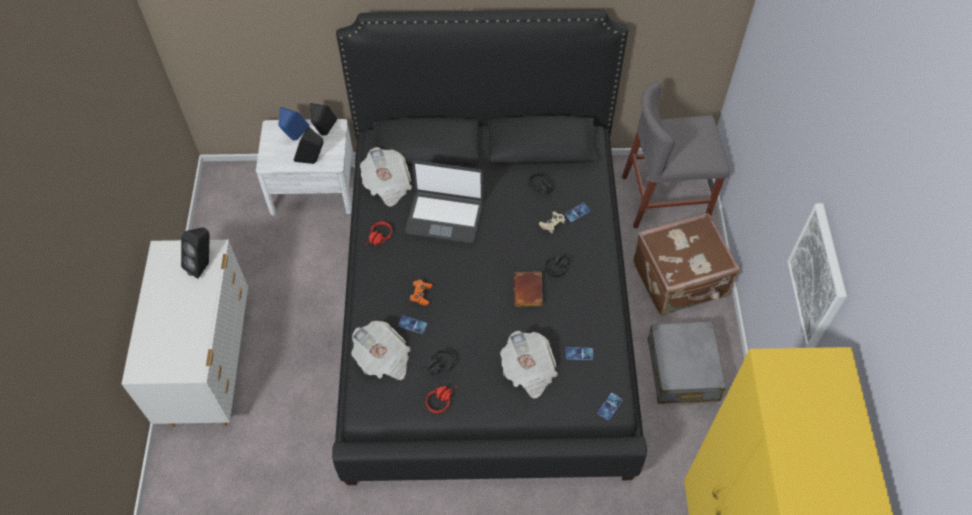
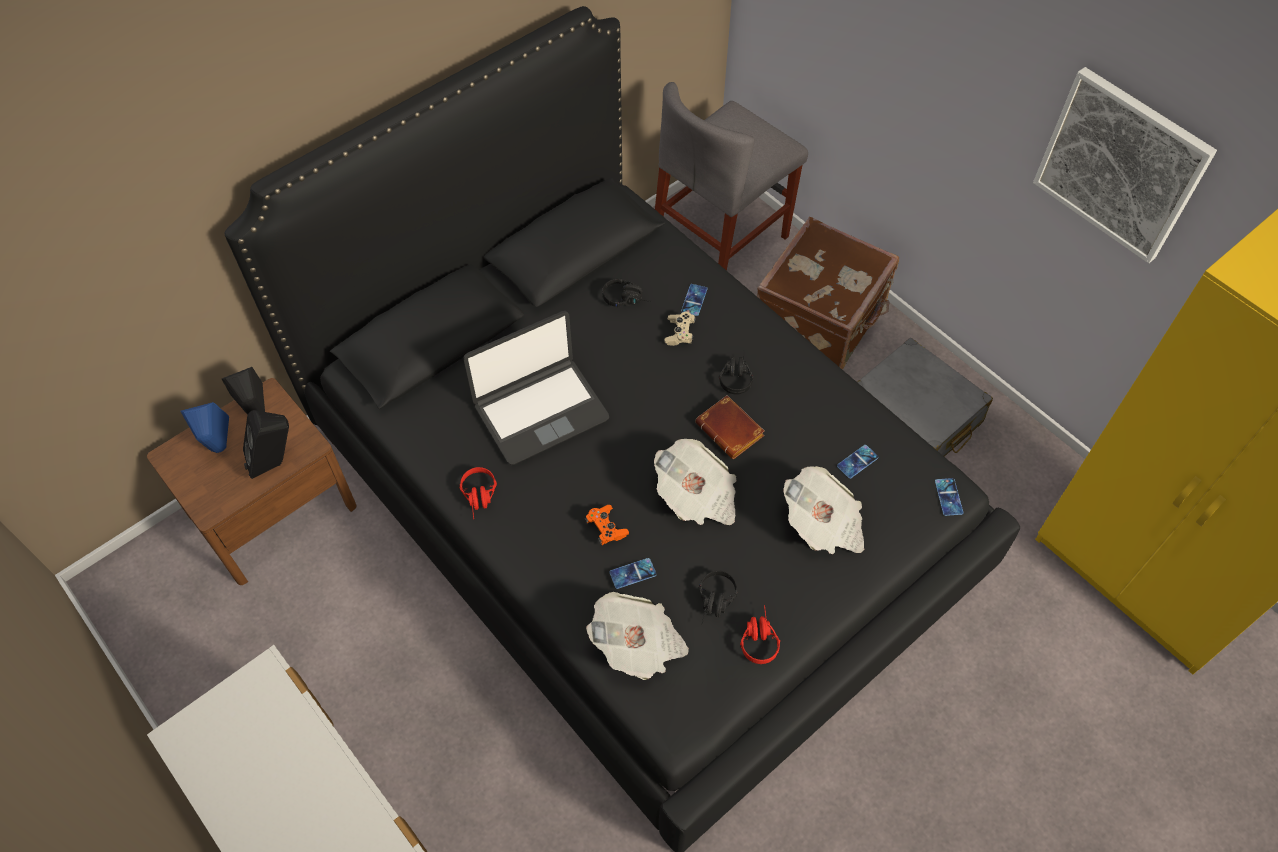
camera: 40 degrees left, 0 degrees up
black speaker [181,227,210,279] -> none
white nightstand [256,119,355,216] -> brown nightstand [147,378,357,585]
newspaper [360,147,412,207] -> newspaper moved to [654,439,737,525]

